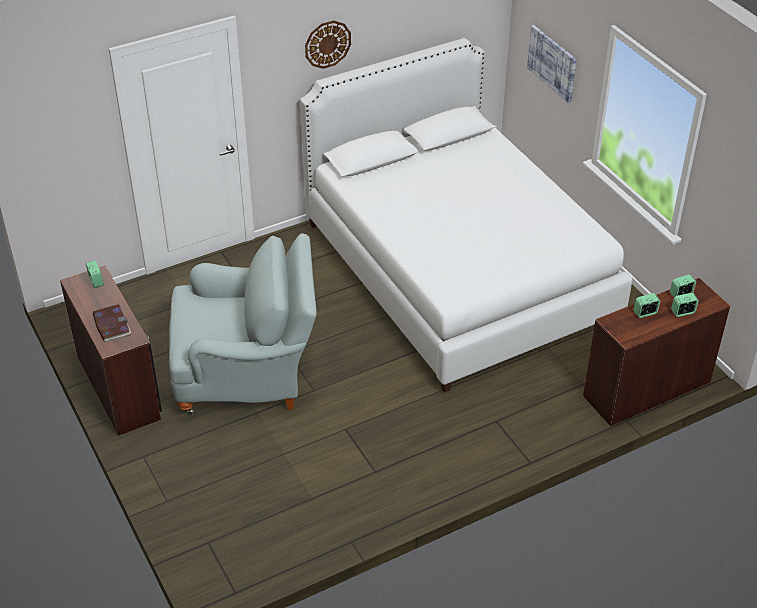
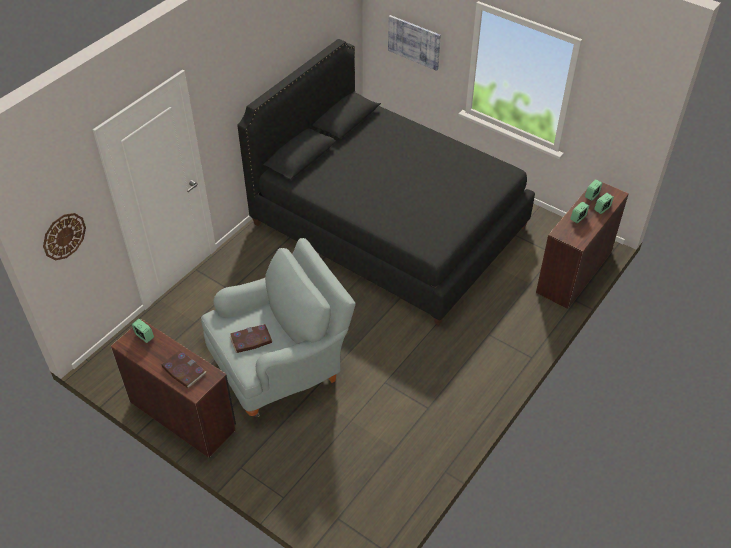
camera: 25 degrees left, 5 degrees up
white bed [300,38,633,392] -> black bed [237,39,535,325]
wall clock [305,20,351,69] -> wall clock moved to [43,213,86,260]
none -> book [230,324,272,353]

